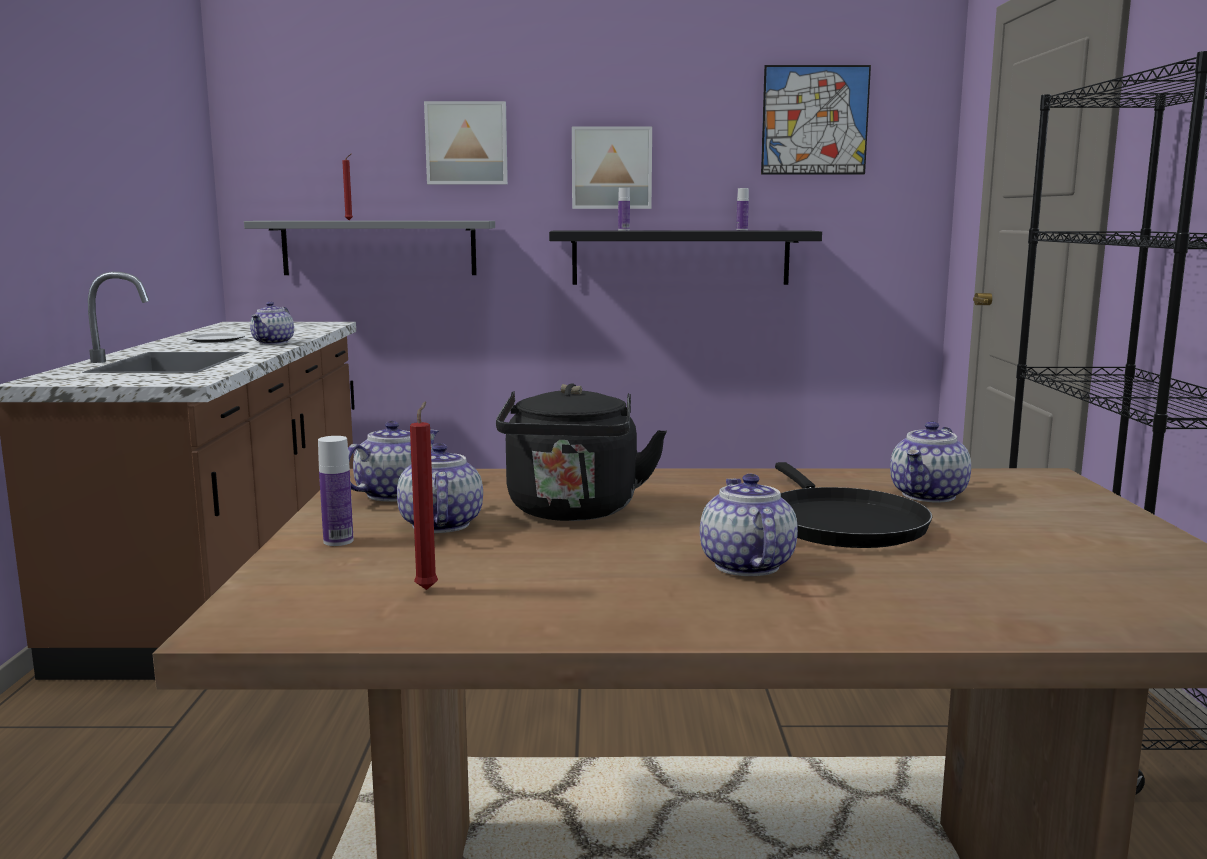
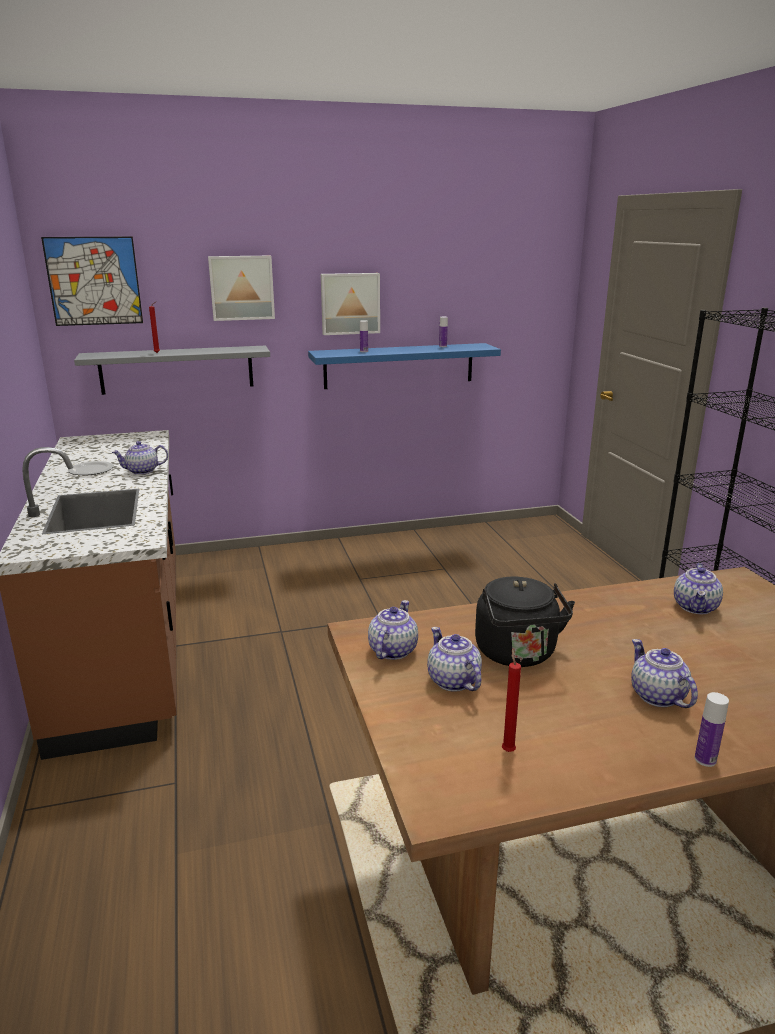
camera: 15 degrees left, 10 degrees up
teapot [250,302,294,344] -> teapot turned 75 degrees clockwise [112,441,168,475]
bottle [318,436,354,546] -> bottle moved to [695,692,729,767]
black shelf [549,230,822,285] -> blue shelf [308,343,501,389]
picture [761,65,871,174] -> picture moved to [41,237,143,326]
black frying pan [775,462,932,548] -> none

